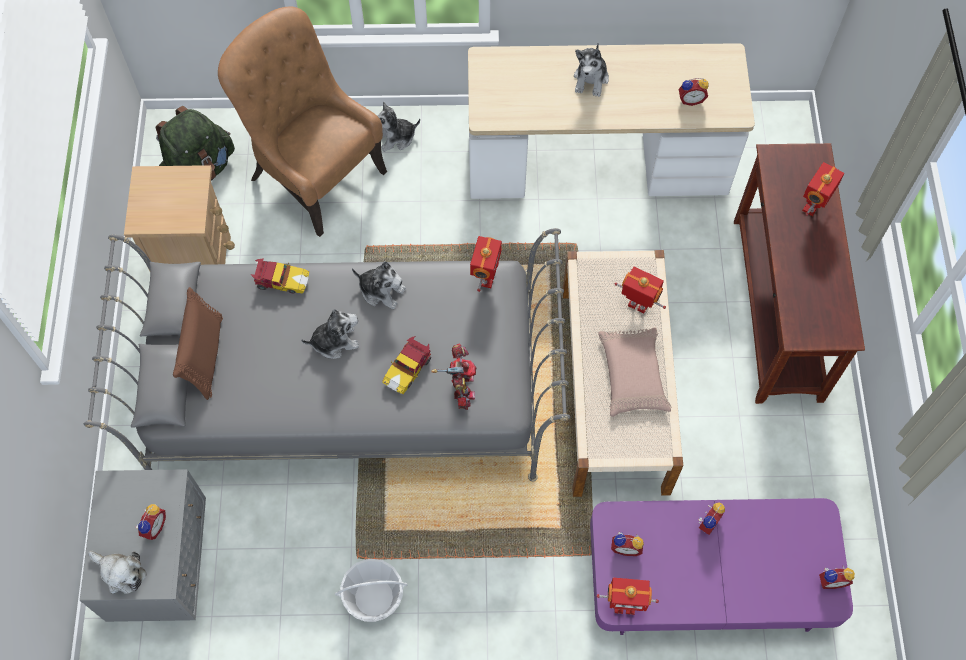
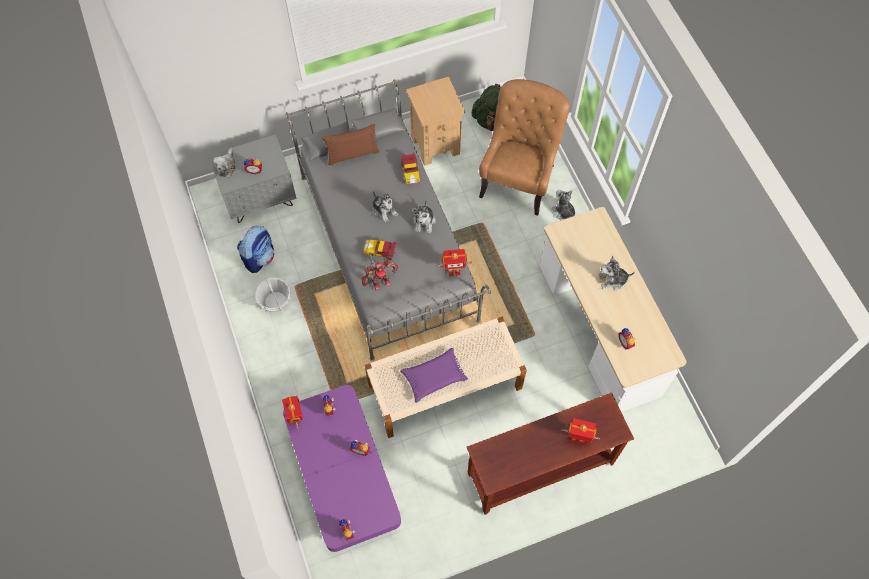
camera: 70 degrees right, 0 degrees up
beige pillow [598,328,671,417] -> purple pillow [400,348,468,403]
toy robot [615,267,666,314] -> none
none -> backpack [237,226,274,273]

